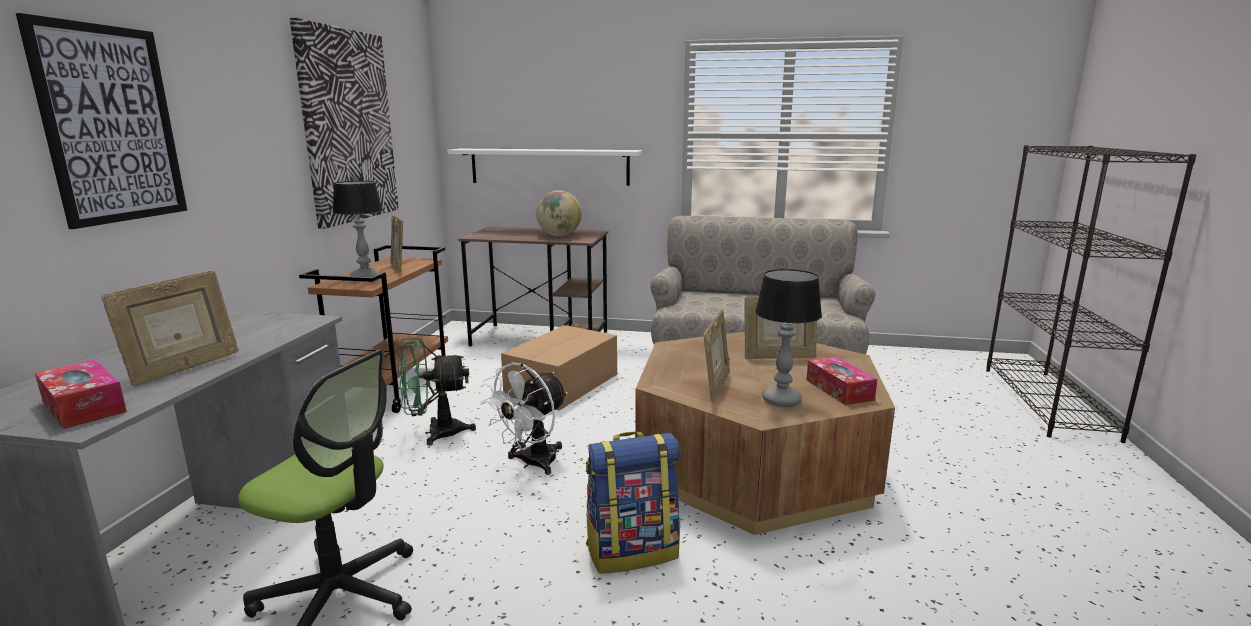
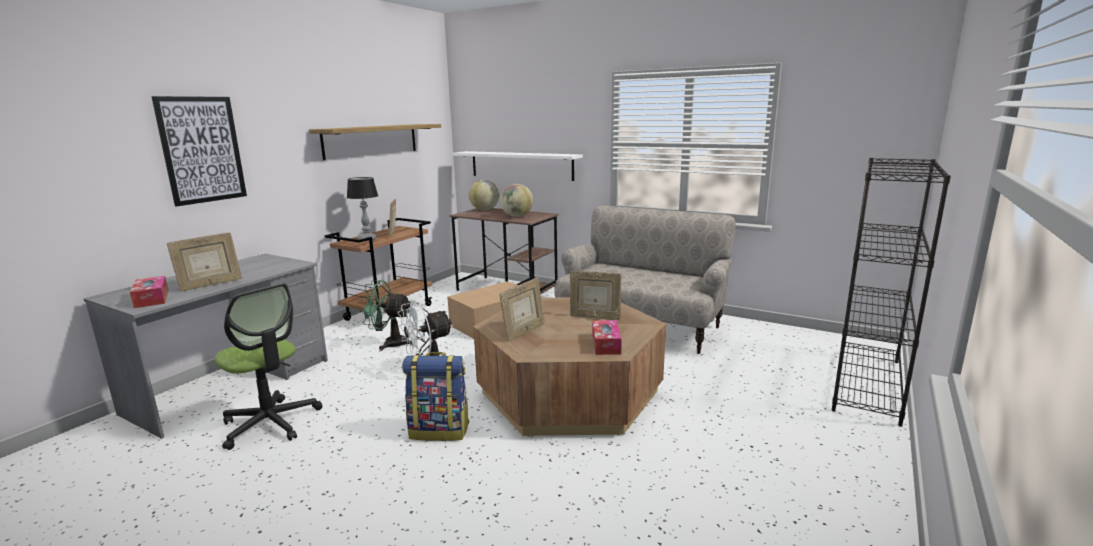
camera: 20 degrees right, 0 degrees up
picture [290,18,399,229] -> shelf [309,124,441,160]
table lamp [755,269,822,407] -> none
none -> globe [469,179,499,210]

